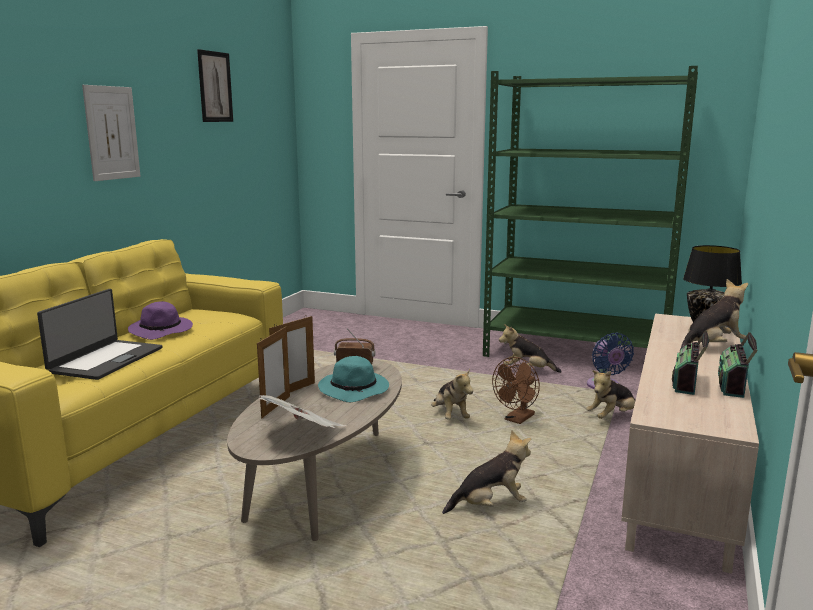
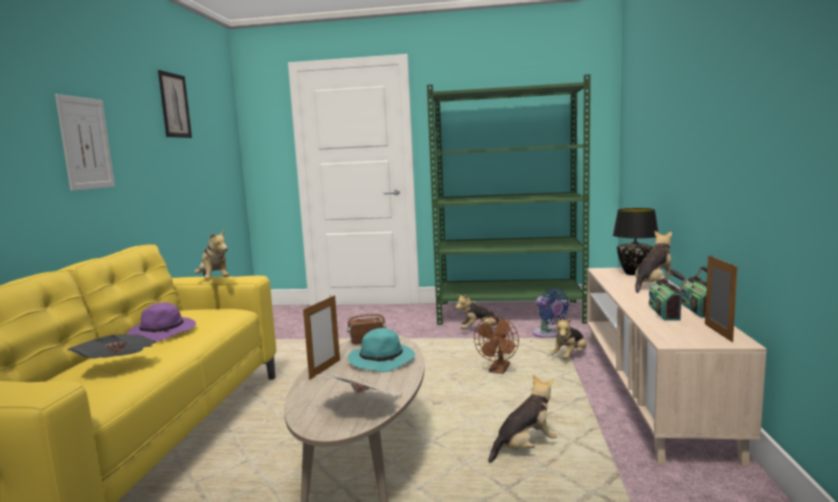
camera: 15 degrees left, 5 degrees down
laptop [37,289,162,380] -> newspaper [67,335,156,358]
picture frame [257,326,290,418] -> picture frame moved to [705,255,738,342]
plush toy [431,369,473,419] -> plush toy moved to [194,230,229,279]

